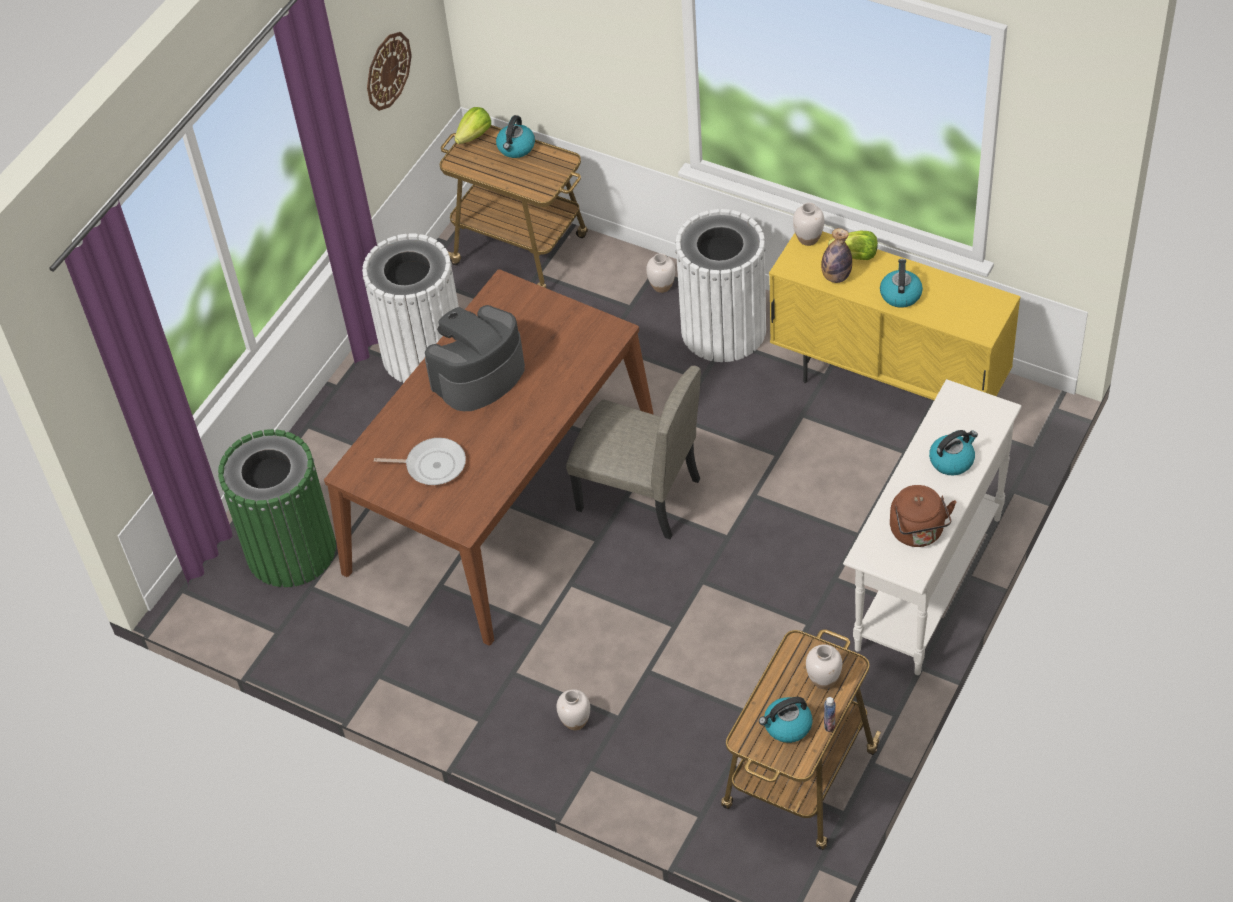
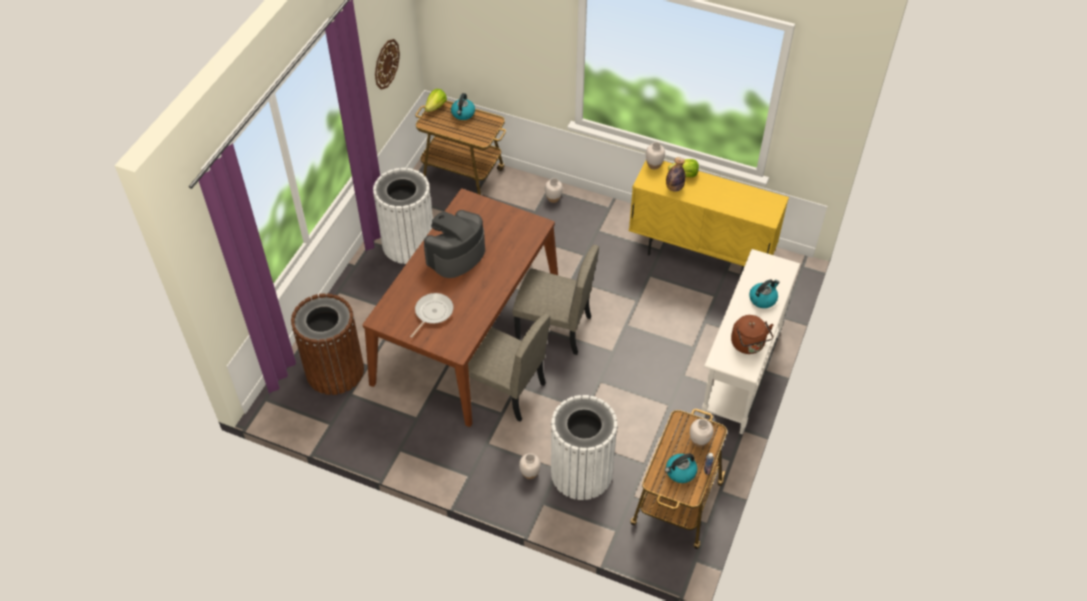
camera: 10 degrees left, 0 degrees up
green trash can [218,429,336,587] -> brown trash can [291,293,364,395]
frying pan [374,438,466,485] -> frying pan turned 60 degrees counterclockwise [410,293,454,338]
white trash can [675,209,766,362] -> white trash can moved to [551,395,618,500]
kettle [880,259,923,308] -> none
none -> beige chair [468,313,550,422]

